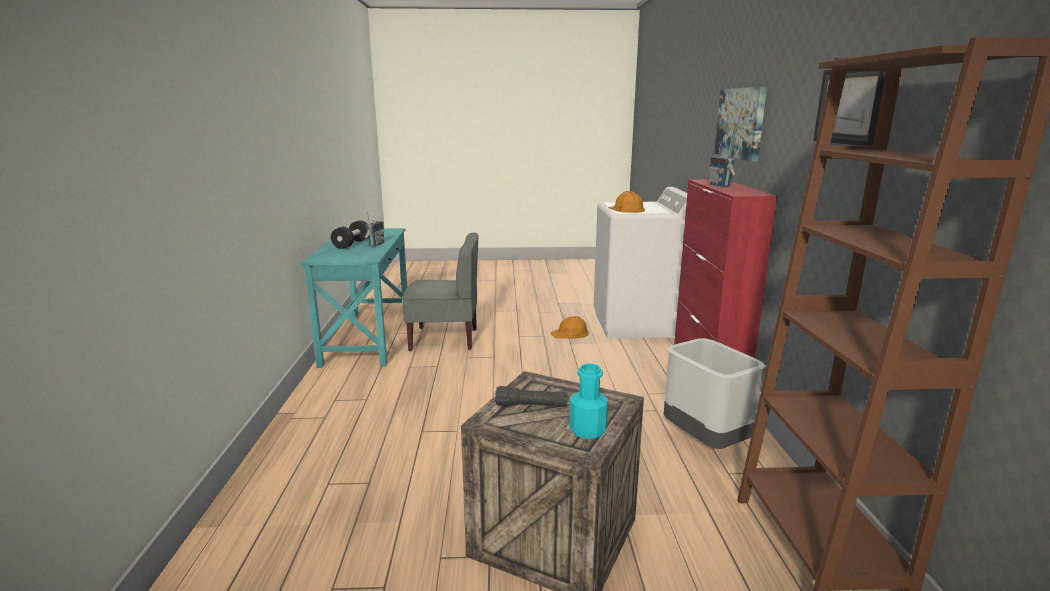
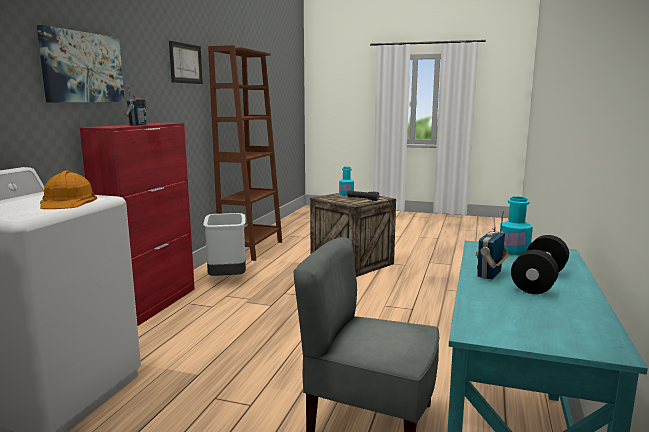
camera: 160 degrees left, 5 degrees down
orange hard hat [550,316,589,339] -> none
none -> turquoise bottle [500,196,533,255]

